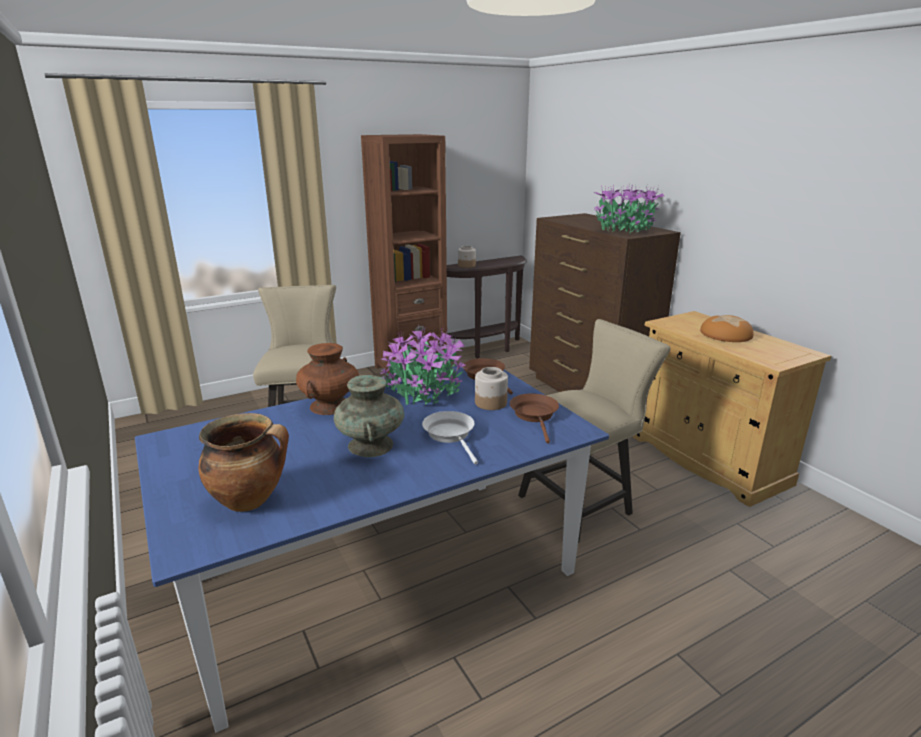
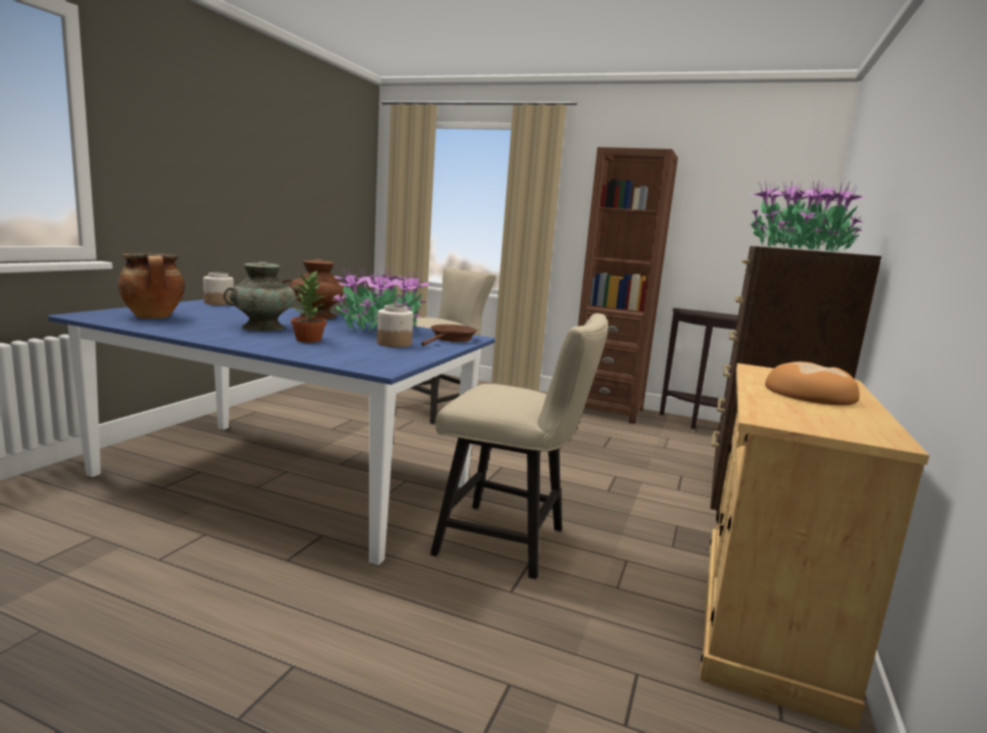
camera: 50 degrees right, 10 degrees down
white frying pan [422,411,478,464] -> potted plant [291,269,326,342]
jar [458,246,476,268] -> jar moved to [203,272,234,305]
brown frying pan [510,394,559,444] -> none

